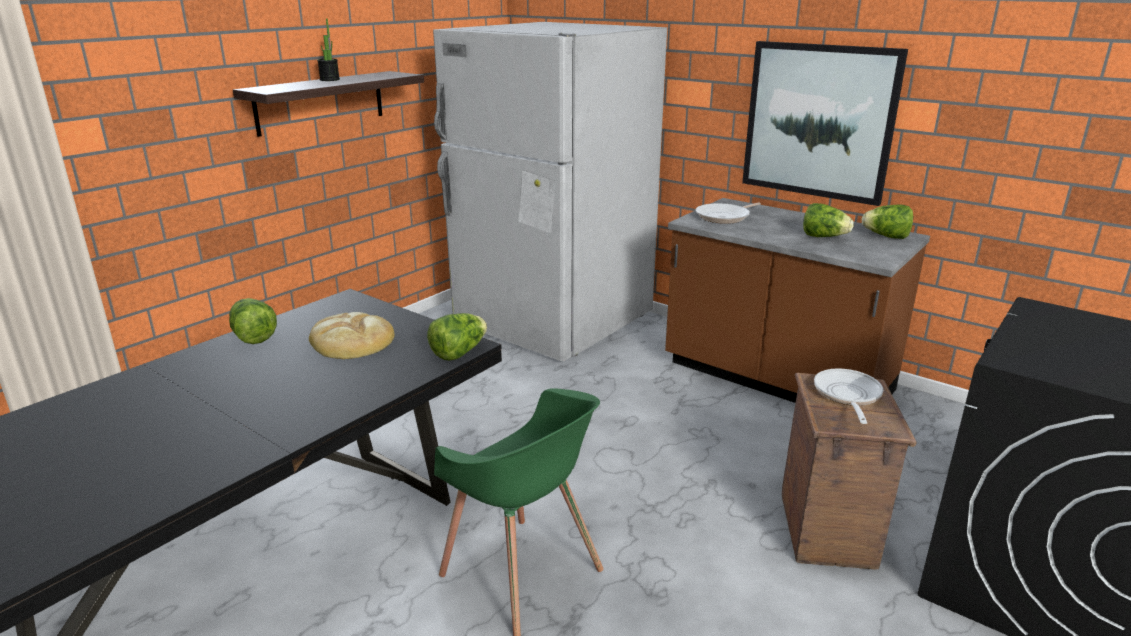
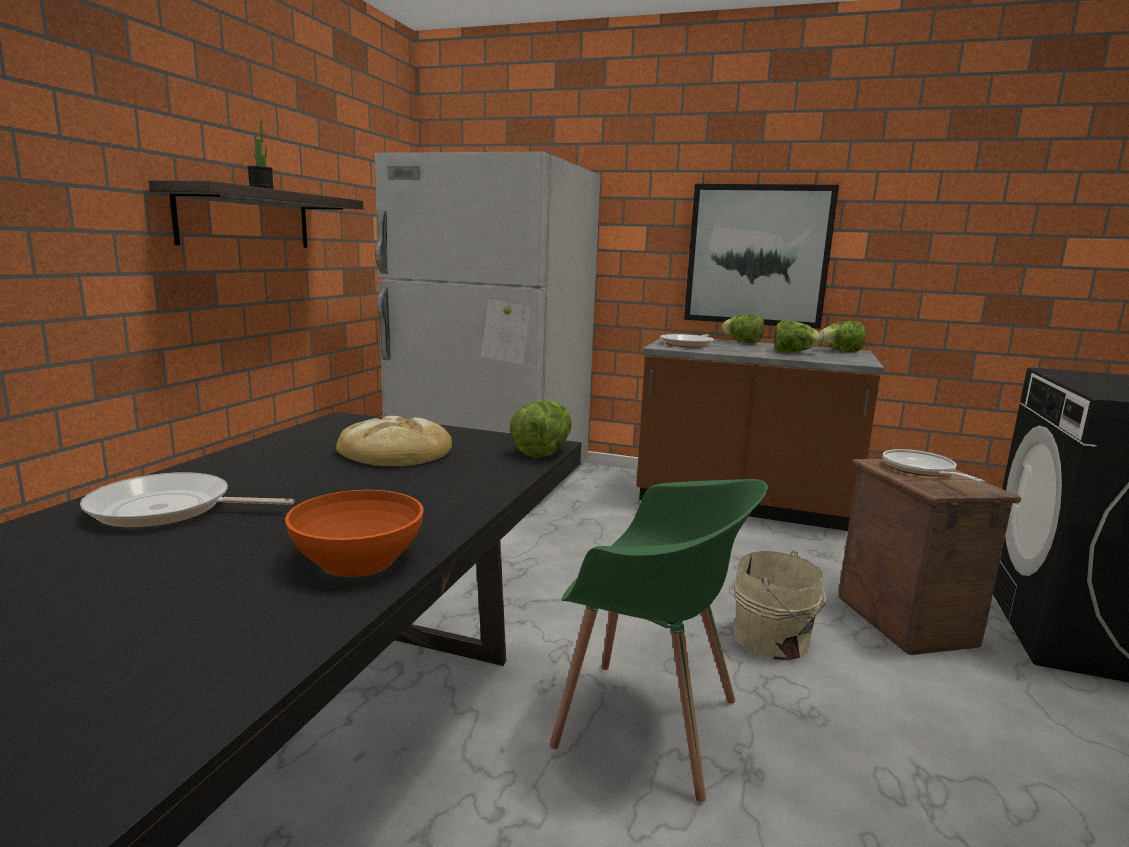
camera: 20 degrees left, 10 degrees down
lettuce [229,298,277,344] -> lettuce moved to [722,314,764,343]
none -> frying pan [80,472,294,528]
none -> orange bowl [285,490,424,577]
none -> beige bucket [734,551,826,660]

